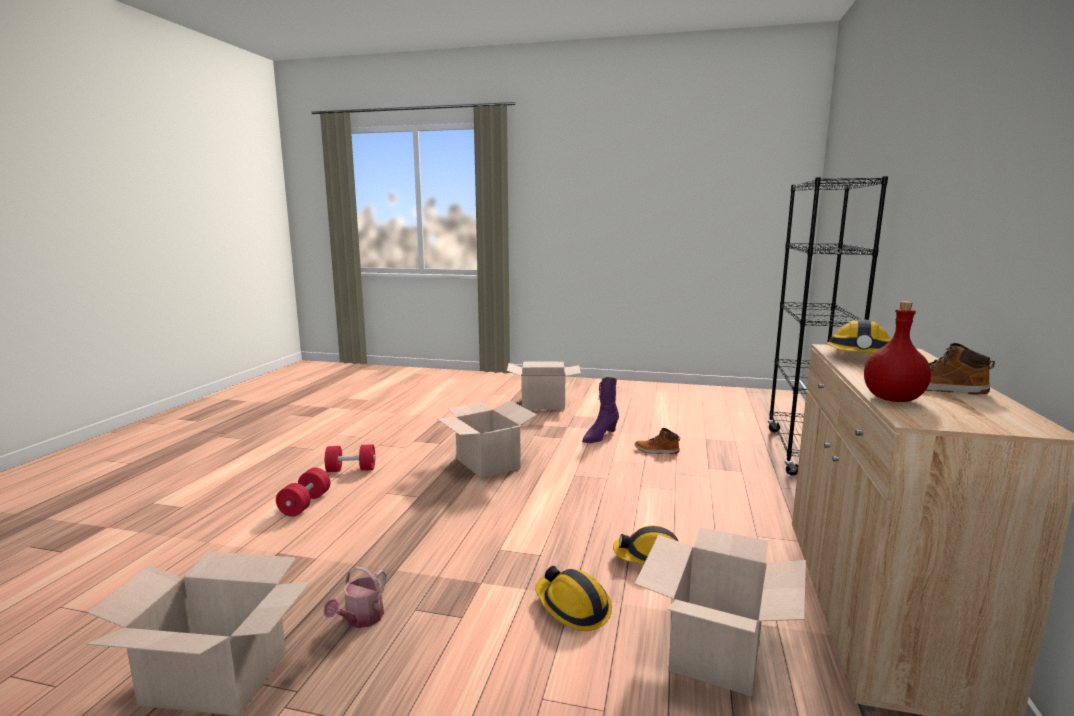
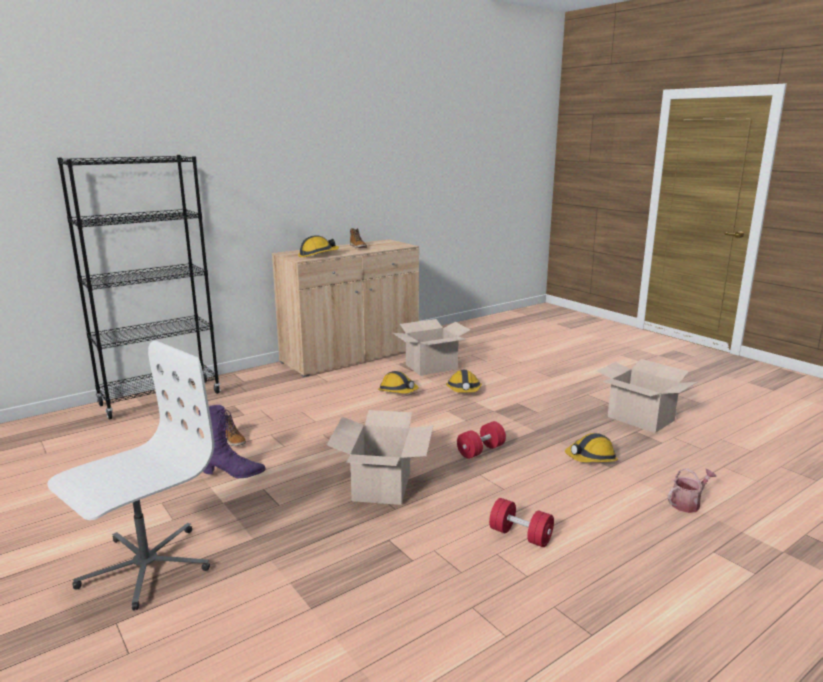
camera: 140 degrees left, 5 degrees up
red dumbbell [276,468,330,517] -> red dumbbell moved to [457,421,506,459]
watering can [323,566,386,628] -> watering can moved to [668,468,716,513]
cardboard box [507,362,581,410] -> white office chair [47,340,214,610]
red bottle [864,301,931,402] -> none
none -> hard hat [565,433,618,462]

